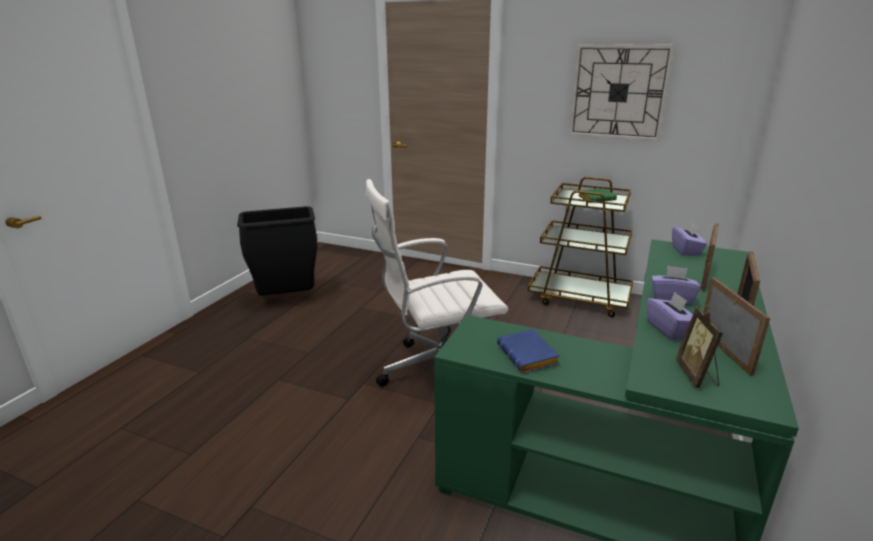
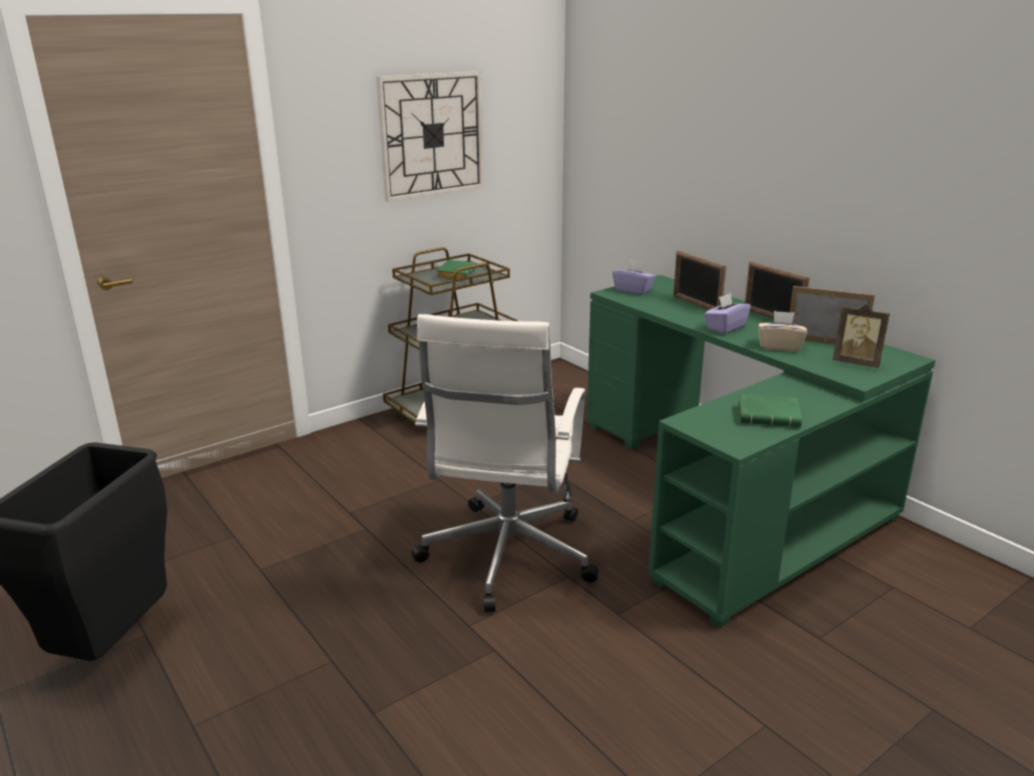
camera: 60 degrees left, 0 degrees up
blue book [497,329,559,373] -> green book [739,394,802,427]
purple tissue box [647,292,693,340] -> beige tissue box [758,311,807,352]

